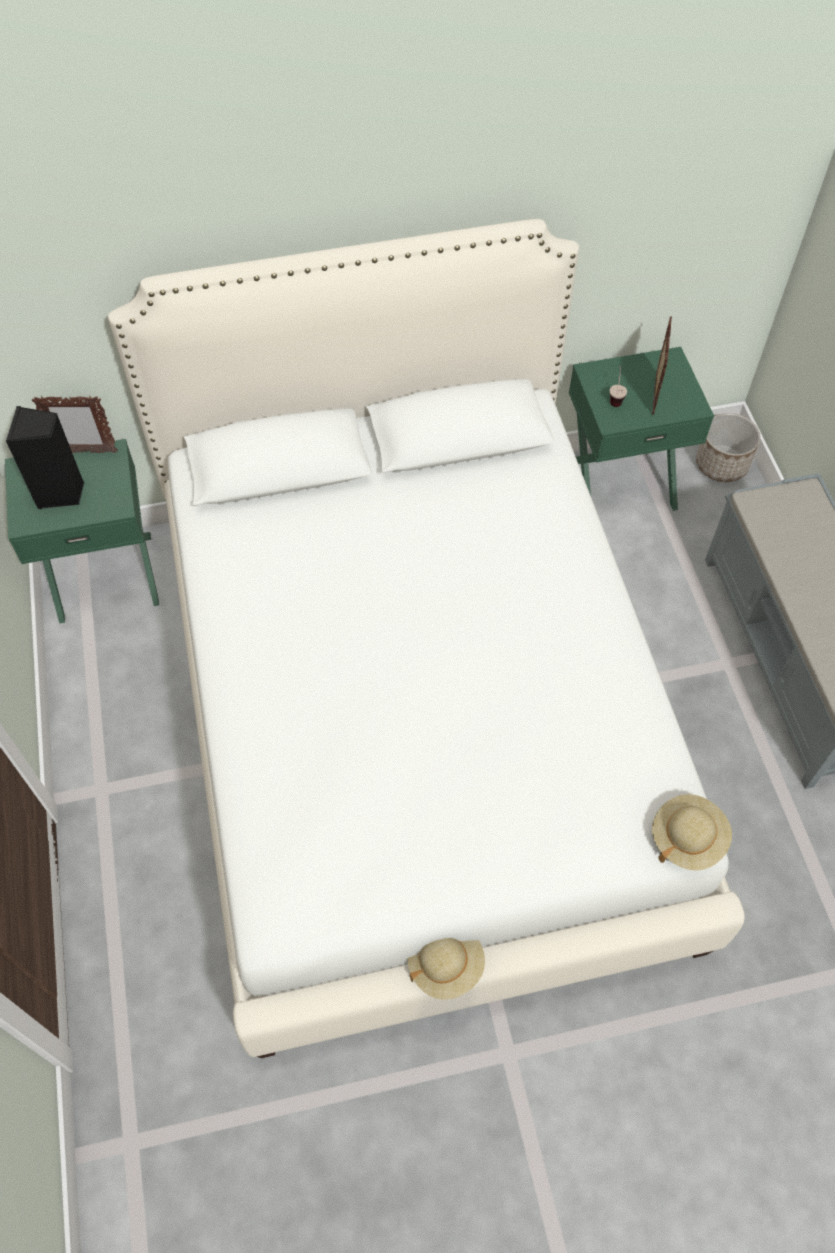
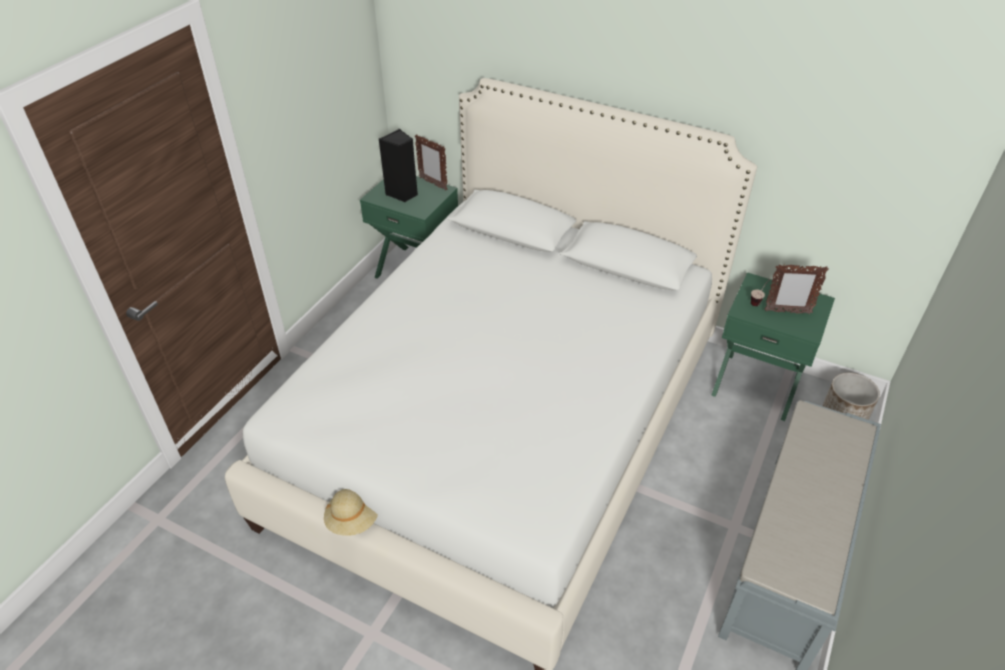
camera: 40 degrees right, 15 degrees down
picture frame [652,316,672,415] -> picture frame turned 45 degrees clockwise [764,264,829,314]
beige hat [652,794,732,871] -> none

